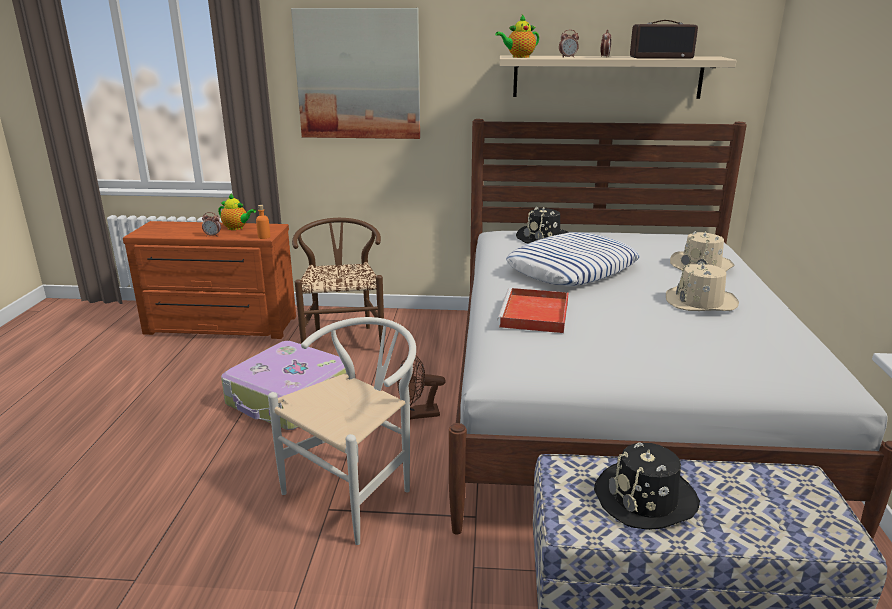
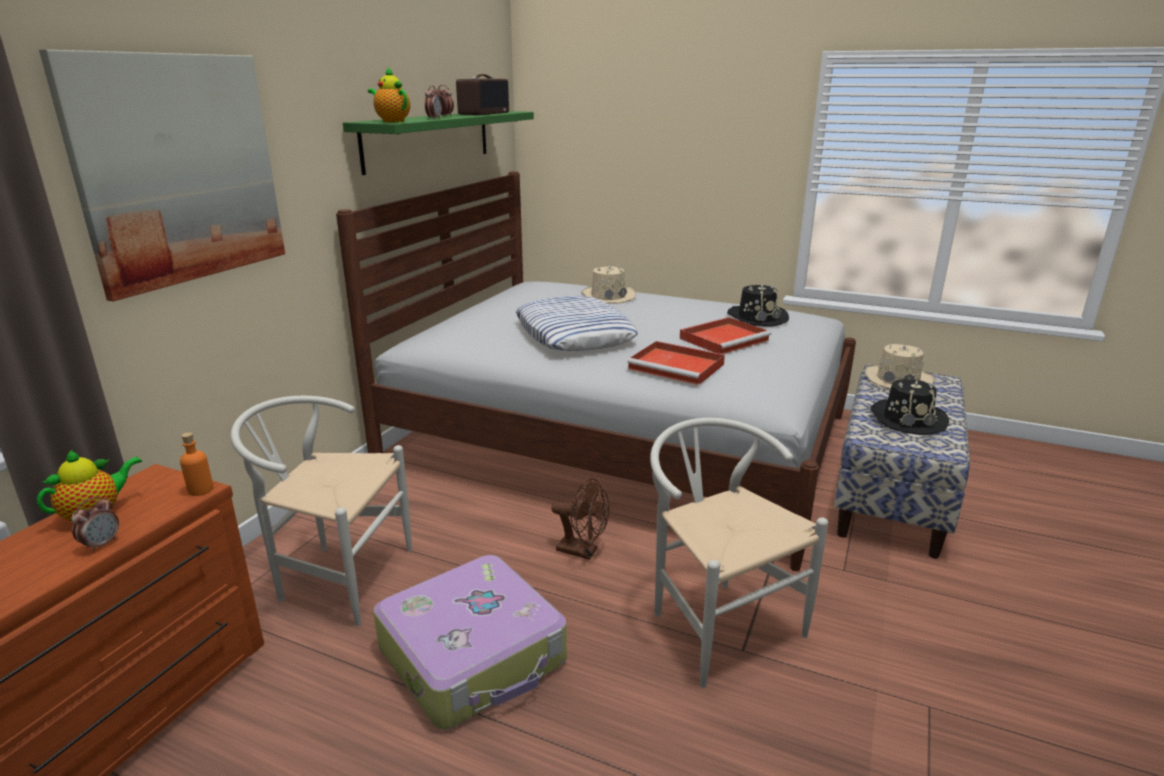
camera: 70 degrees left, 0 degrees up
brown chair [292,218,384,353] -> white chair [231,396,412,626]
brown fan [397,356,446,419] -> brown fan turned 75 degrees counterclockwise [551,478,609,560]
teapot [495,15,539,58] -> teapot turned 135 degrees clockwise [368,67,410,122]
beige shelf [500,56,737,99] -> green shelf [343,111,534,175]
black hat [516,206,569,244] -> black hat moved to [727,283,789,327]
beige hat [666,261,739,311] -> beige hat moved to [865,344,934,389]
none -> red tray [680,317,771,354]

